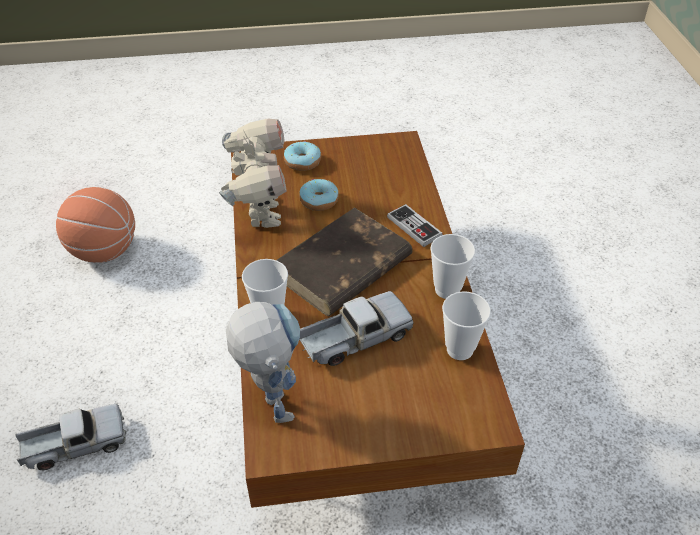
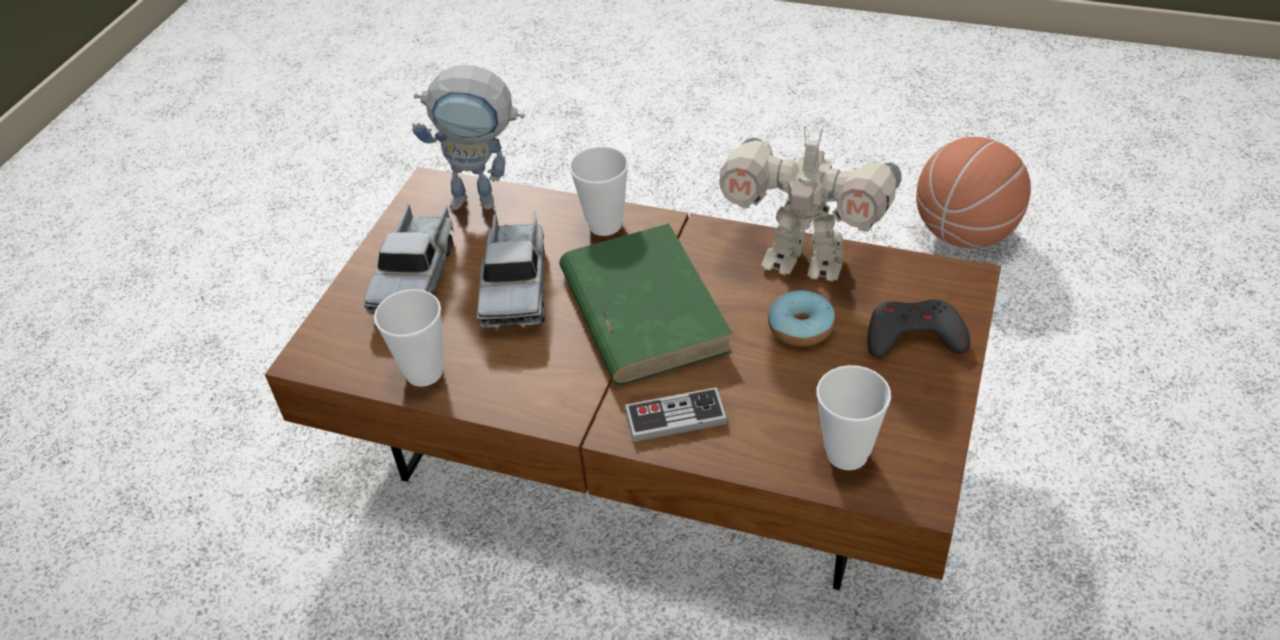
camera: 120 degrees right, 0 degrees up
toy truck [16,404,126,470] -> toy truck moved to [364,204,454,315]
brown book [277,207,413,316] -> green book [559,223,733,386]
donut [284,142,321,171] -> grey game controller [867,299,970,358]
cup [430,234,475,299] -> cup moved to [817,365,891,470]

